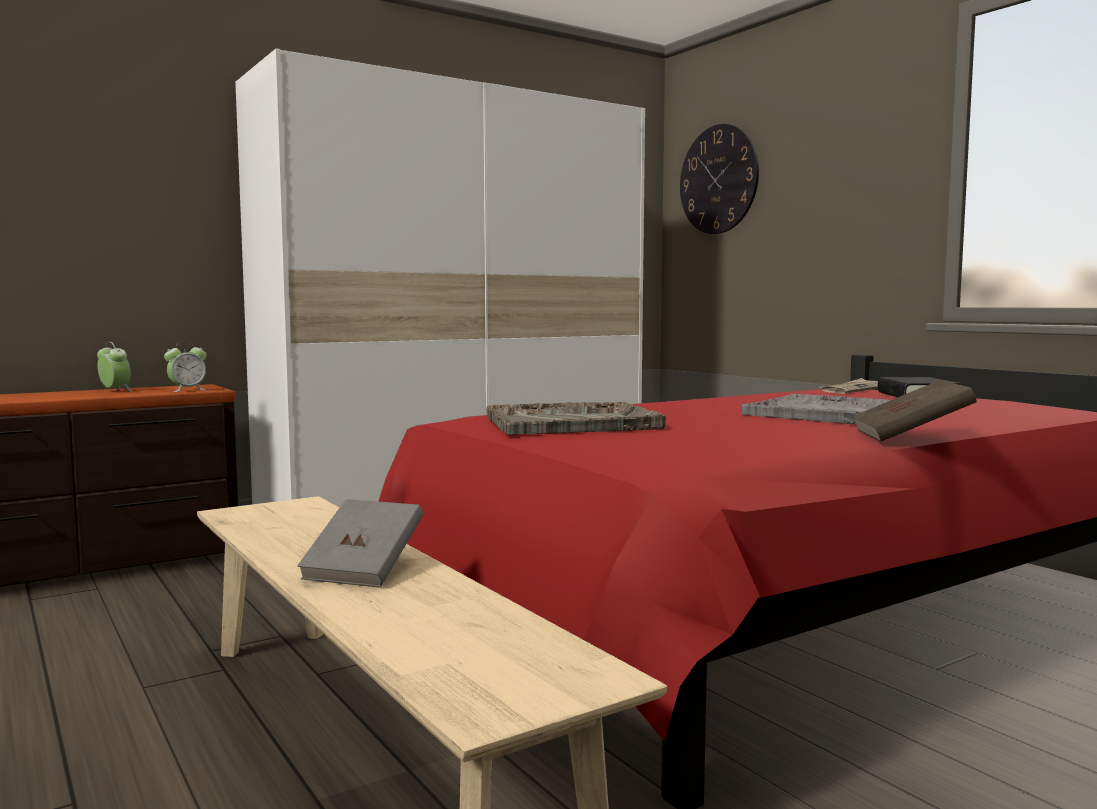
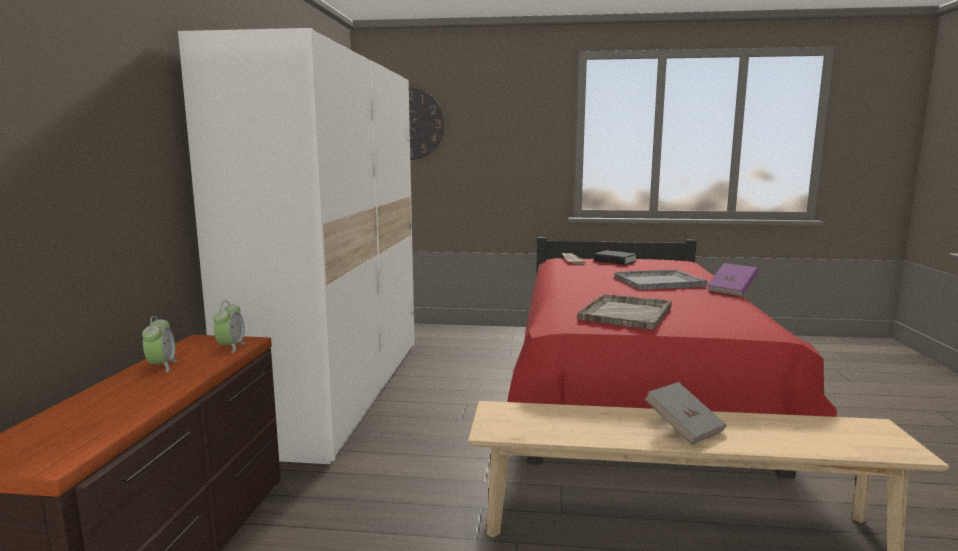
camera: 50 degrees left, 5 degrees up
alarm clock [97,342,132,391] -> alarm clock turned 90 degrees clockwise [142,316,178,372]
brown book [852,380,977,442] -> purple book [707,263,759,296]

